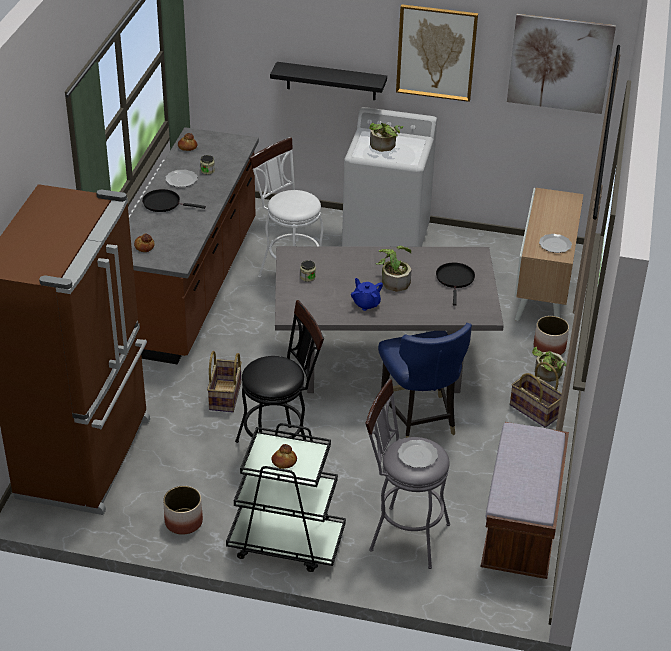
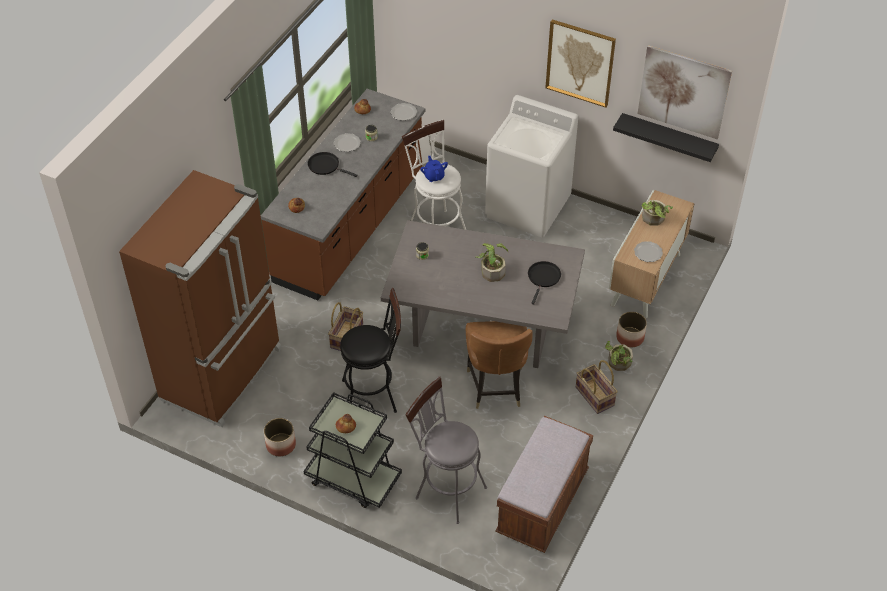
camera: 15 degrees right, 10 degrees up
black shelf [270,62,387,100] -> black shelf moved to [613,113,719,162]
blue teapot [351,278,383,311] -> blue teapot moved to [420,156,448,182]
potted plant [369,123,404,152] -> potted plant moved to [642,200,673,225]
blue chair [378,323,472,438] -> brown chair [466,321,533,409]
plate [398,440,438,468] -> plate moved to [391,103,417,121]

